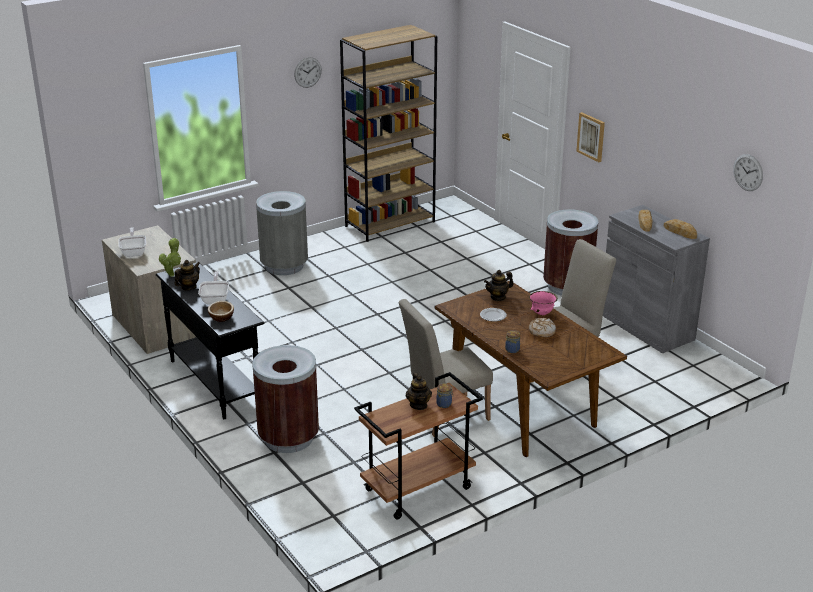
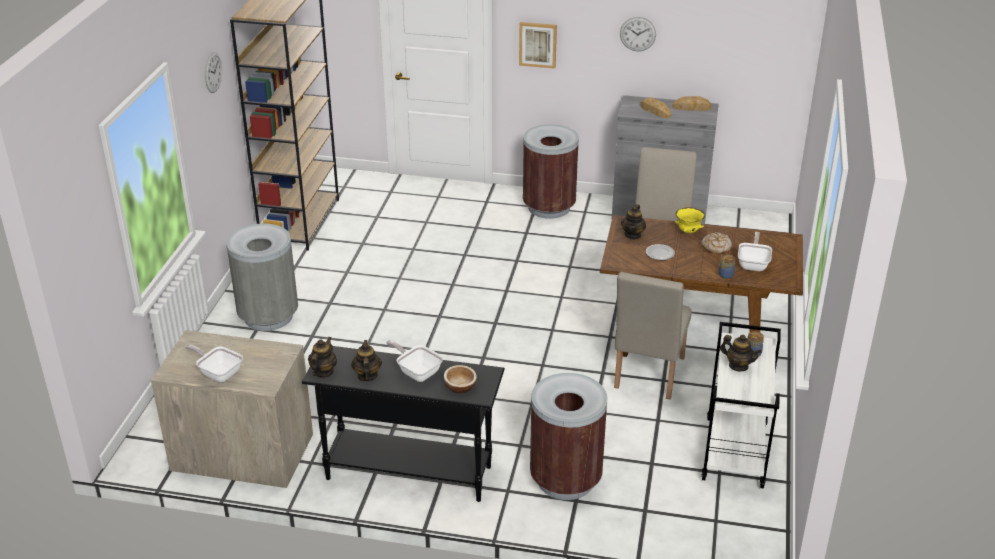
camera: 45 degrees left, 5 degrees up
potted plant [159,238,181,277] -> teapot [308,337,337,378]
brown cart [354,372,483,520] -> white cart [702,322,781,488]
pink bowl [529,291,558,315] -> yellow bowl [675,207,705,233]
wall clock [733,154,763,191] -> wall clock moved to [620,17,656,51]
none -> frying pan [738,232,772,271]

